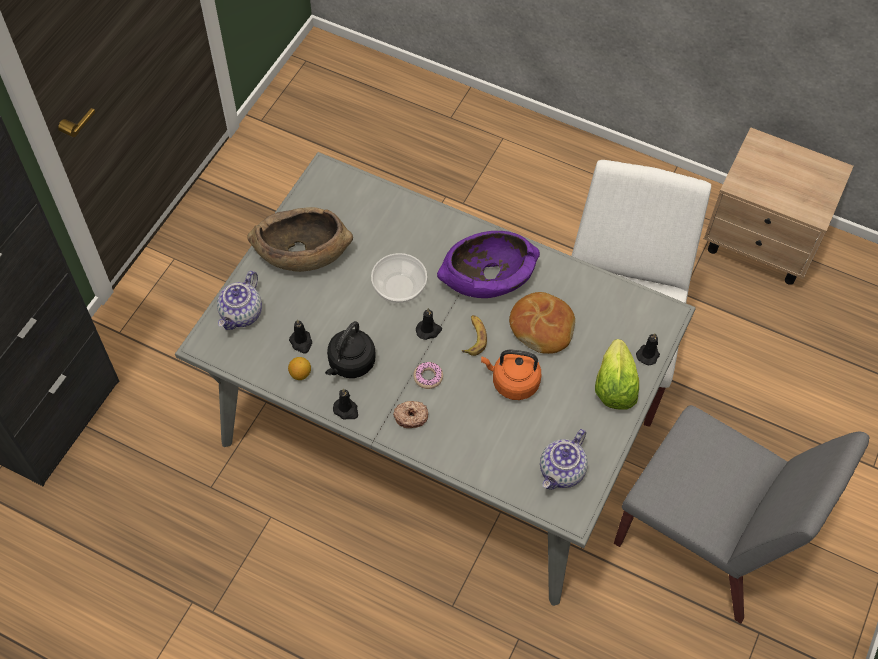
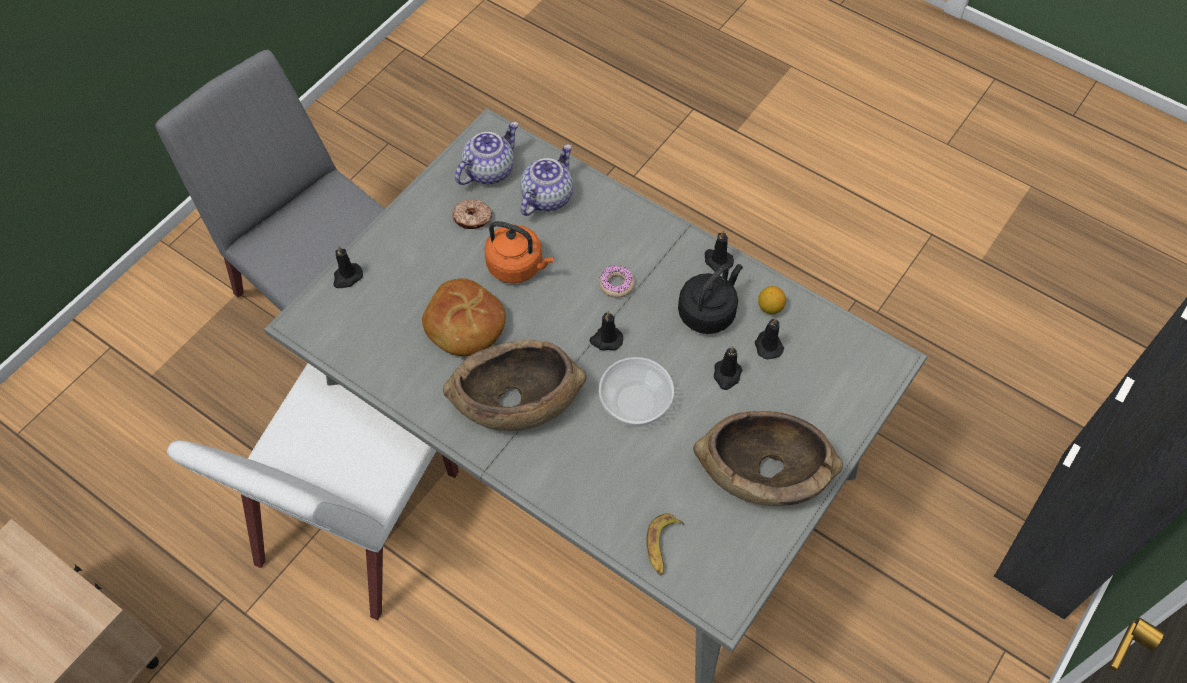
camera: 170 degrees left, 0 degrees up
teapot [217,271,262,330] -> teapot moved to [521,144,573,216]
donut [393,401,428,428] -> donut moved to [452,199,492,229]
purple bowl [437,231,540,298] -> brown bowl [443,340,586,431]
banana [462,315,487,356] -> banana moved to [646,513,684,575]
lettuce [595,339,639,410] -> none
none -> black candle [714,346,742,390]

